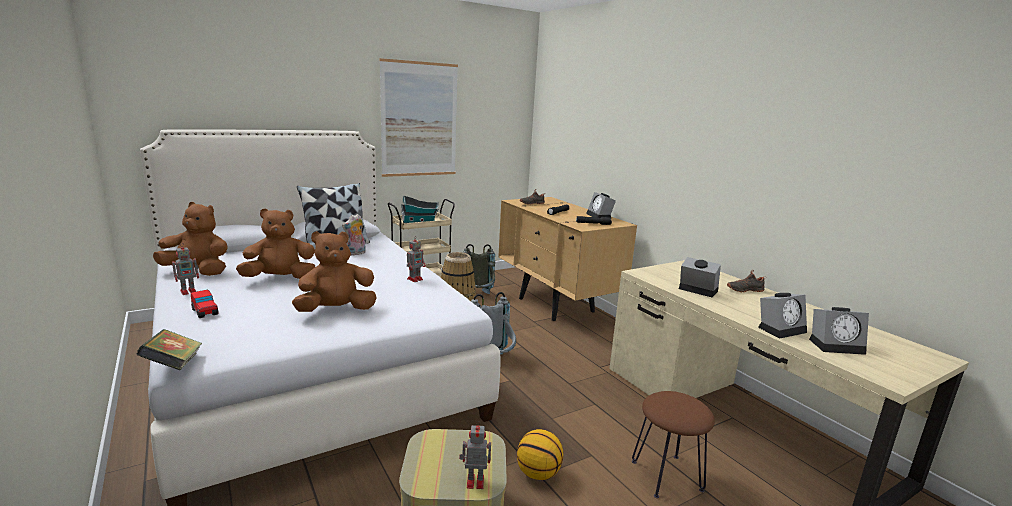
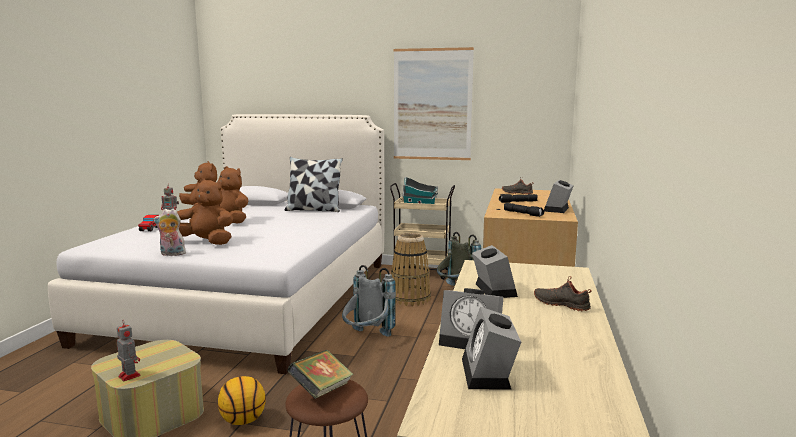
camera: 45 degrees right, 5 degrees down
book [136,329,202,370] -> book moved to [287,350,354,399]
plush toy [342,214,366,256] -> plush toy moved to [154,209,186,256]
toy robot [407,236,426,282] -> none
alarm clock [809,307,869,355] -> alarm clock turned 45 degrees clockwise [462,307,521,390]

